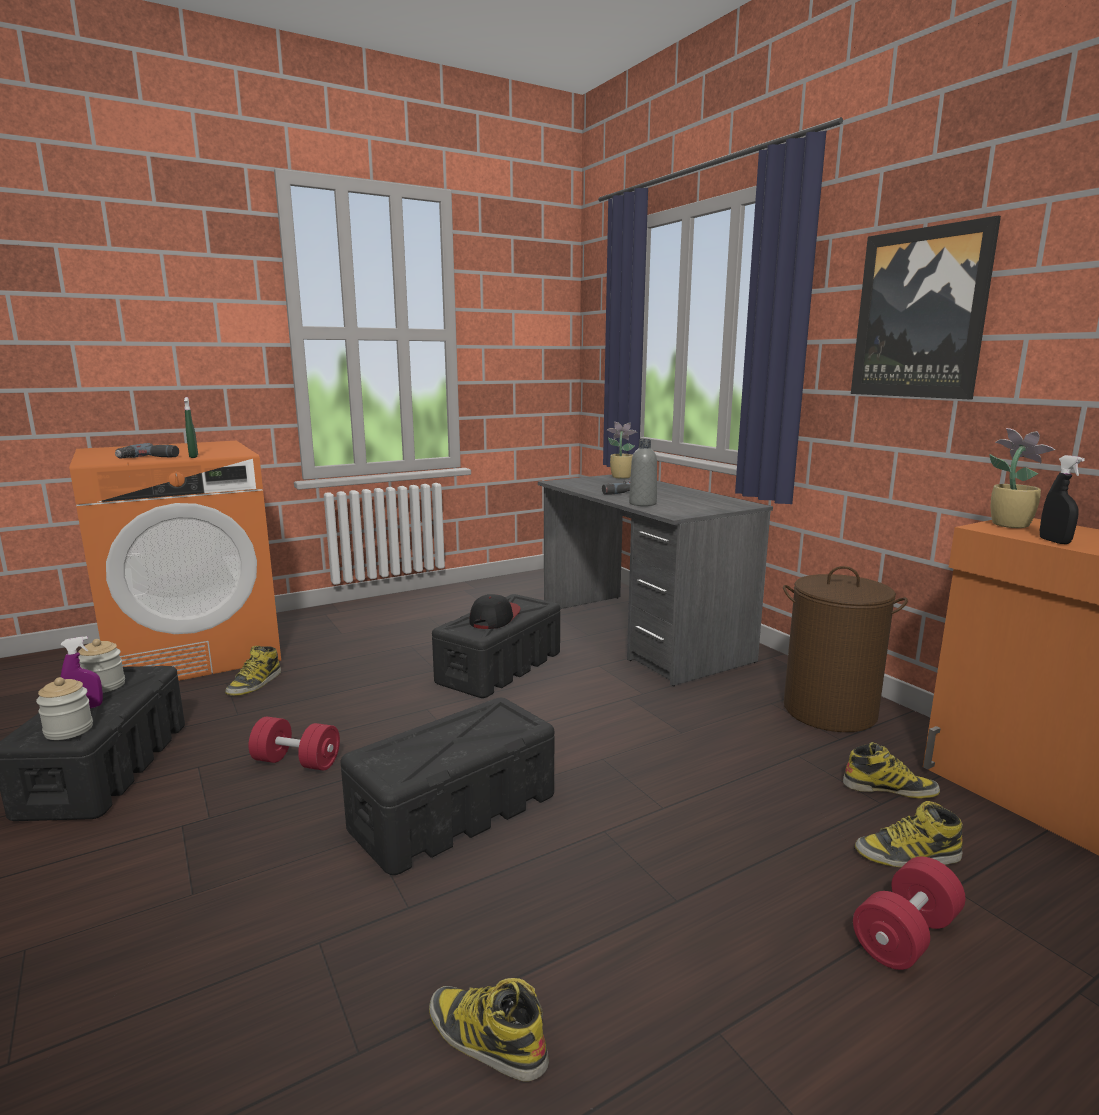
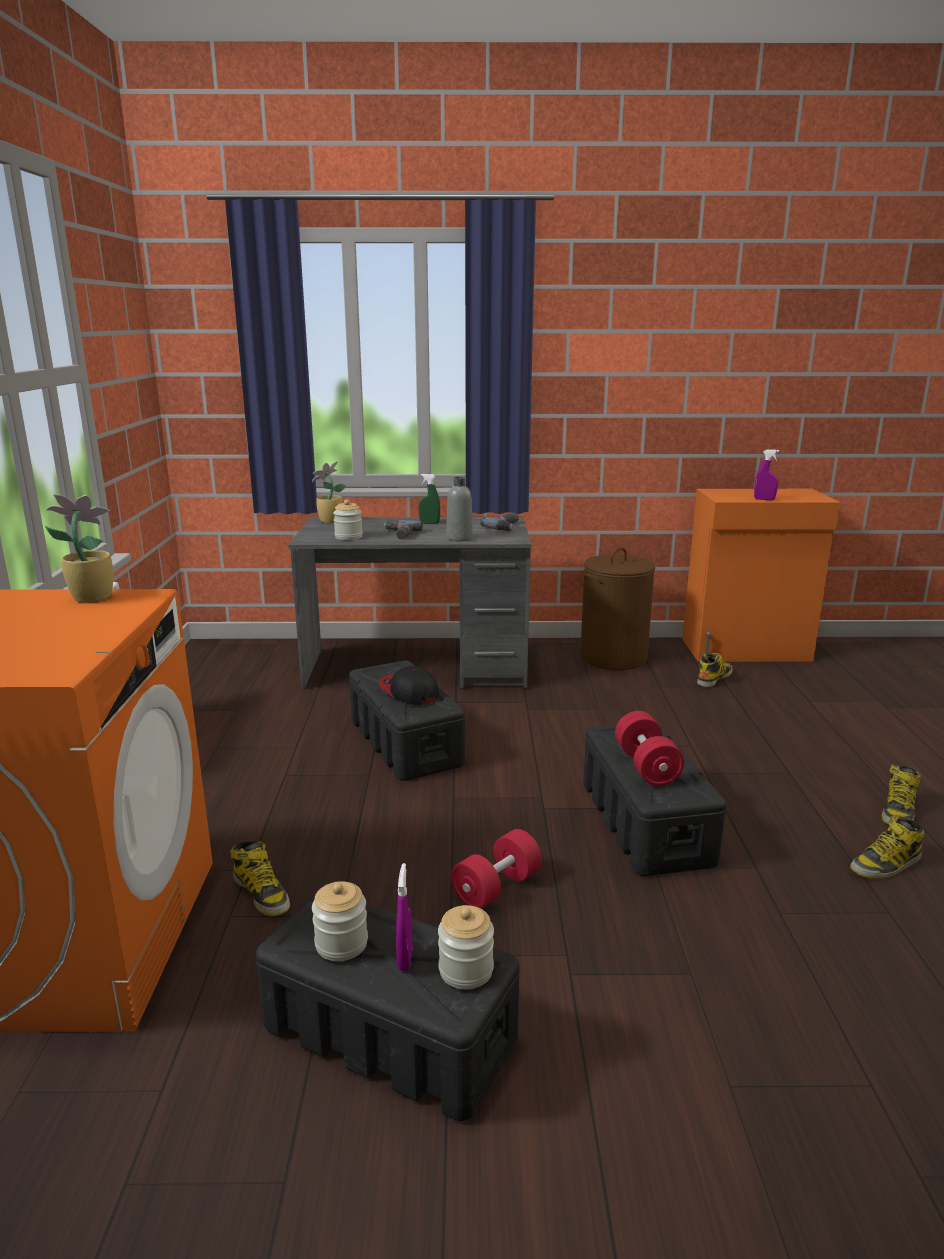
camera: 60 degrees left, 5 degrees up
power drill [115,443,179,459] -> power drill moved to [480,513,519,531]
green spray bottle [184,397,198,458] -> green spray bottle moved to [418,474,440,524]
picture [851,216,1001,399] -> none
red dumbbell [853,856,965,970] -> red dumbbell moved to [615,711,684,786]
boot [855,801,963,867] -> boot moved to [882,764,921,825]
potted plant [989,428,1055,528] -> potted plant moved to [45,494,113,602]
black spray bottle [1040,455,1085,544] -> purple spray bottle [754,449,779,500]
none -> jar [333,500,363,540]

